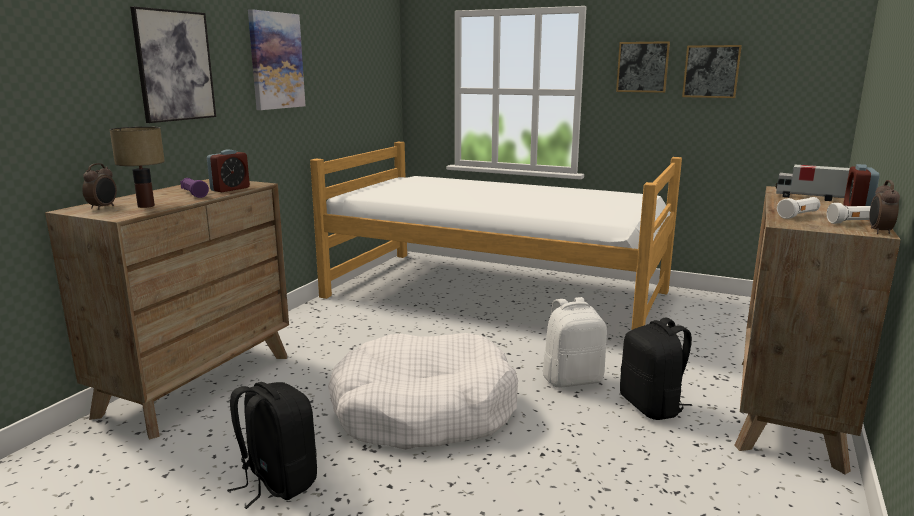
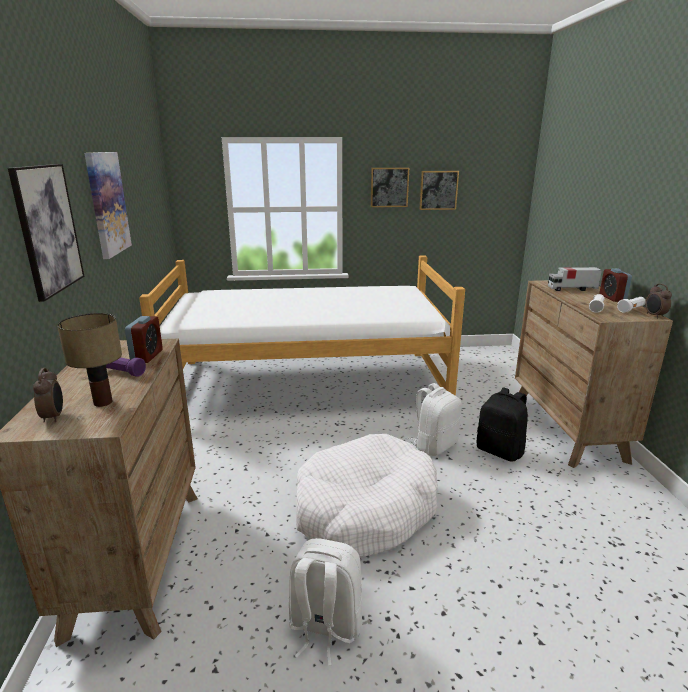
camera: 30 degrees left, 5 degrees up
black backpack [227,382,317,509] -> white backpack [289,538,362,666]

